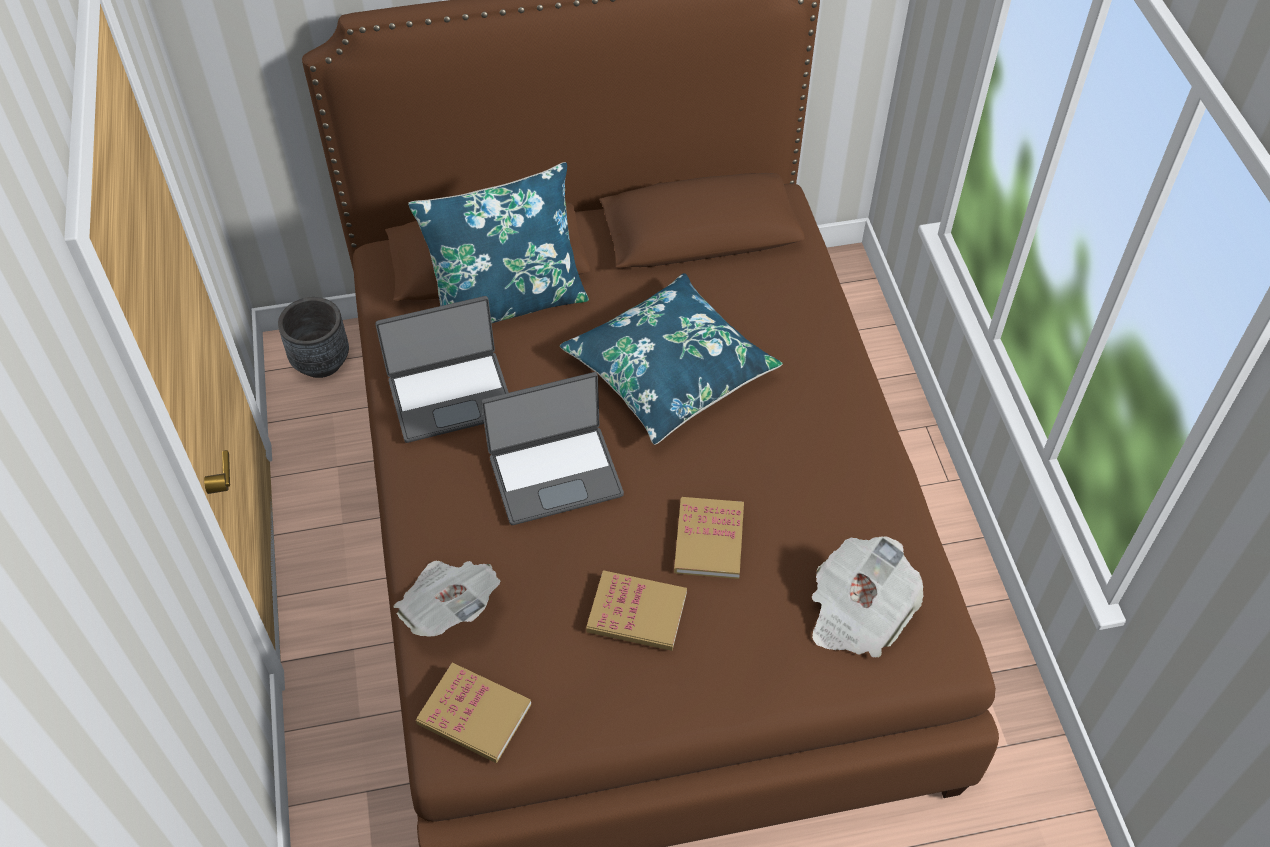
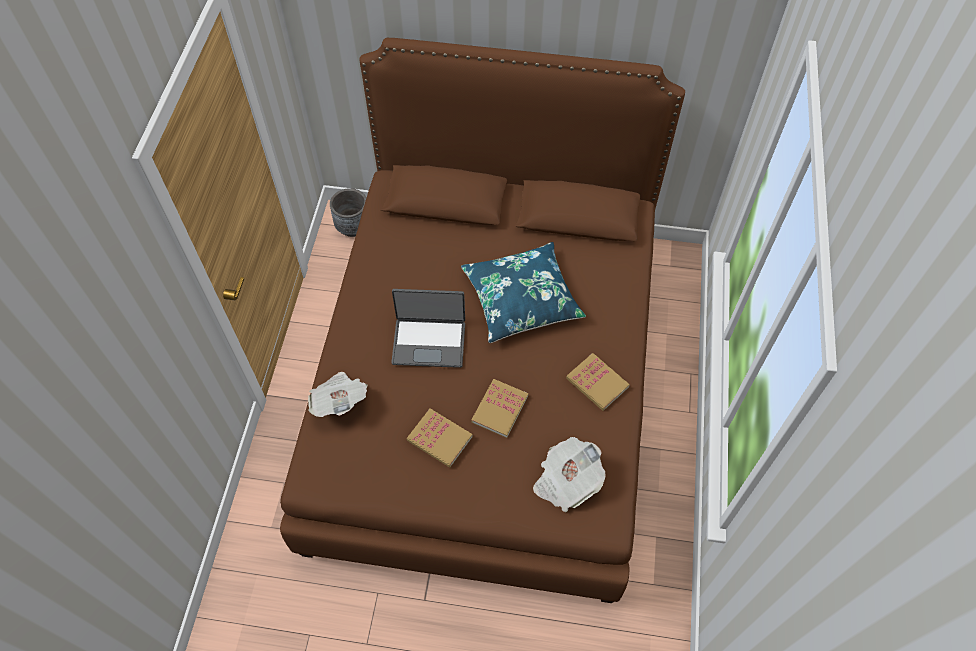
camera: 20 degrees right, 5 degrees up
laptop [375,296,509,443] -> none
blue pillow [408,162,589,323] -> none
book [416,663,531,763] -> book moved to [566,353,630,411]

